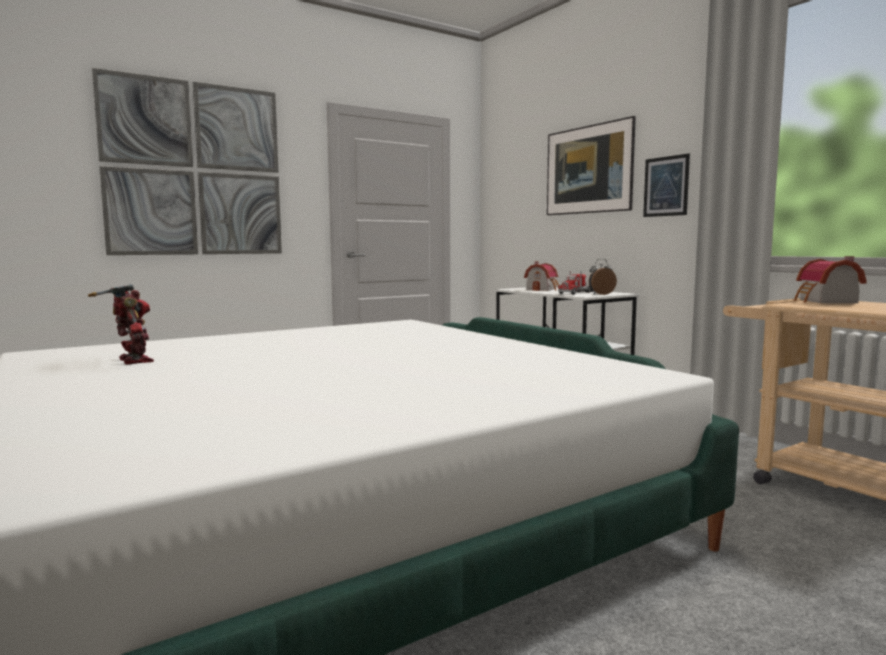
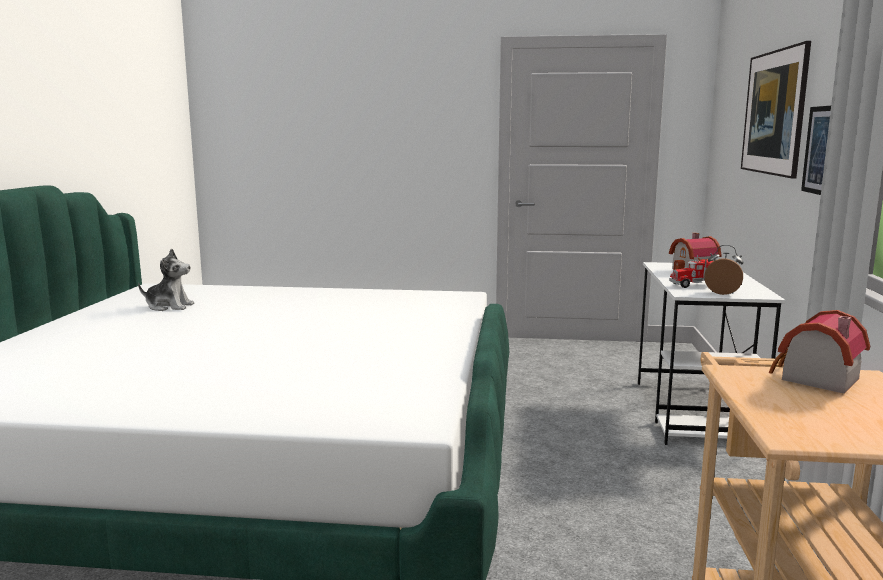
camera: 40 degrees right, 5 degrees up
toy robot [88,284,154,364] -> plush toy [138,249,194,311]
picture [92,68,282,255] -> none

